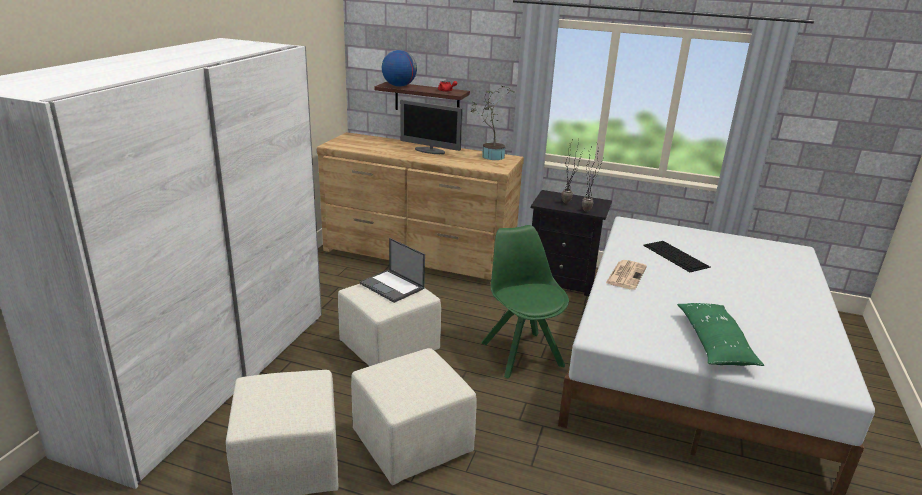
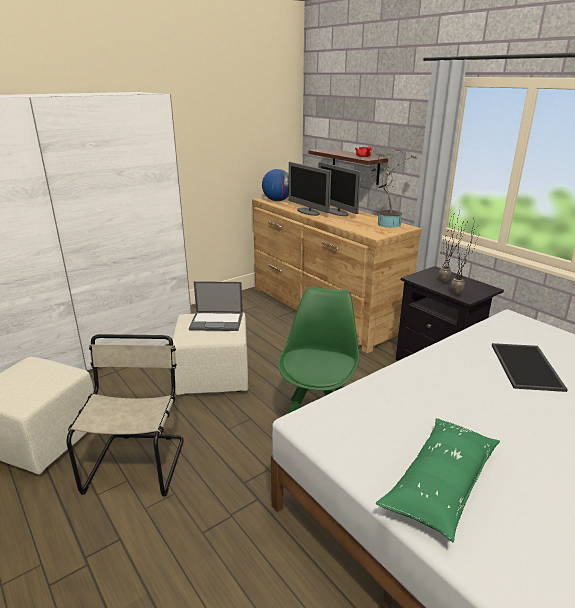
camera: 35 degrees right, 0 degrees up
beige ottoman [351,348,477,485] -> beige chair [66,334,184,497]
laptop [360,238,425,303] -> laptop turned 75 degrees counterclockwise [189,281,243,331]
globe [382,50,417,87] -> globe moved to [262,169,289,201]
newspaper [606,260,647,290] -> none
keyboard [643,241,710,272] -> tray [492,343,568,392]
none -> monitor [289,162,331,216]

